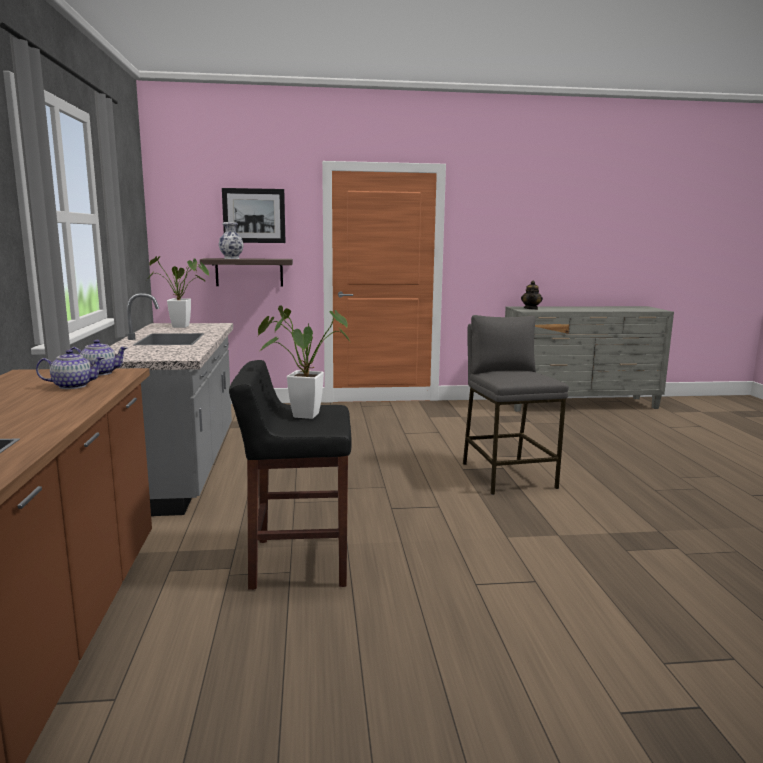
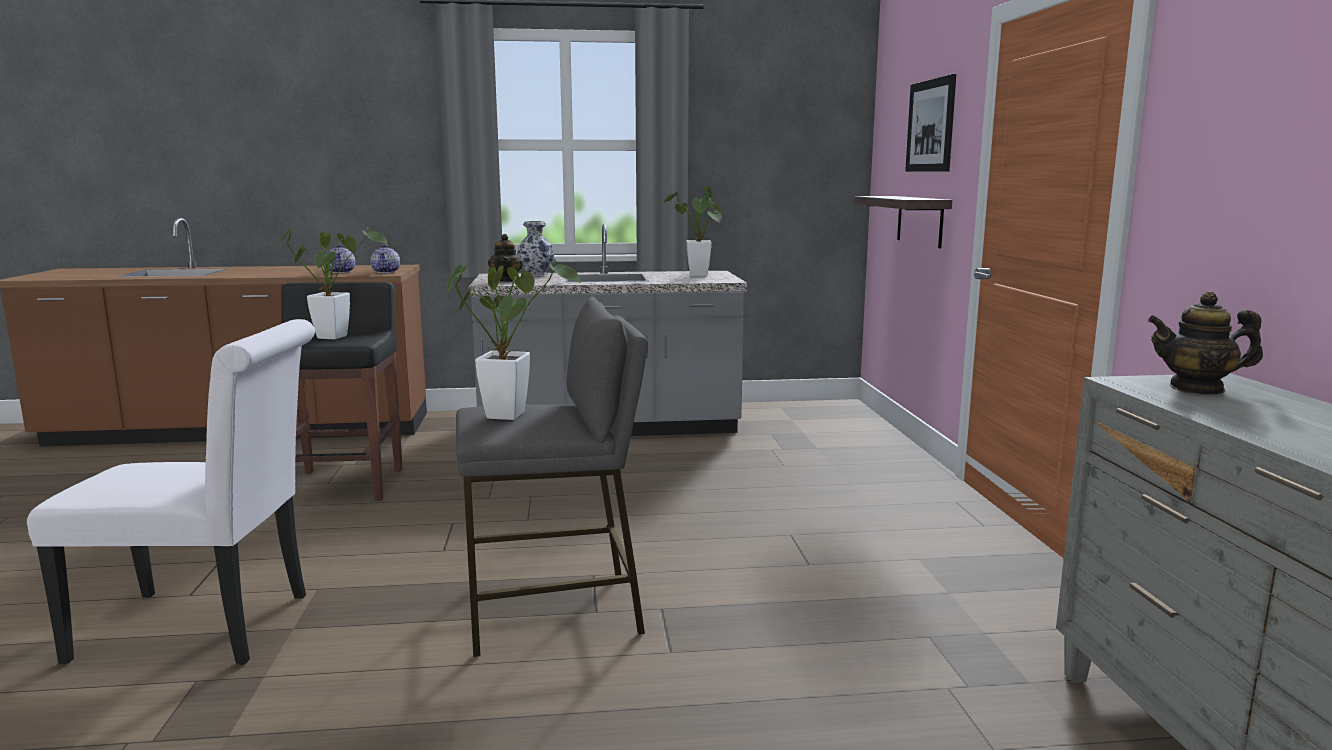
camera: 90 degrees right, 0 degrees up
vase [219,222,244,259] -> vase moved to [517,221,554,277]
none -> white chair [27,319,315,665]
none -> potted plant [447,259,581,420]
none -> teapot [488,234,523,282]

